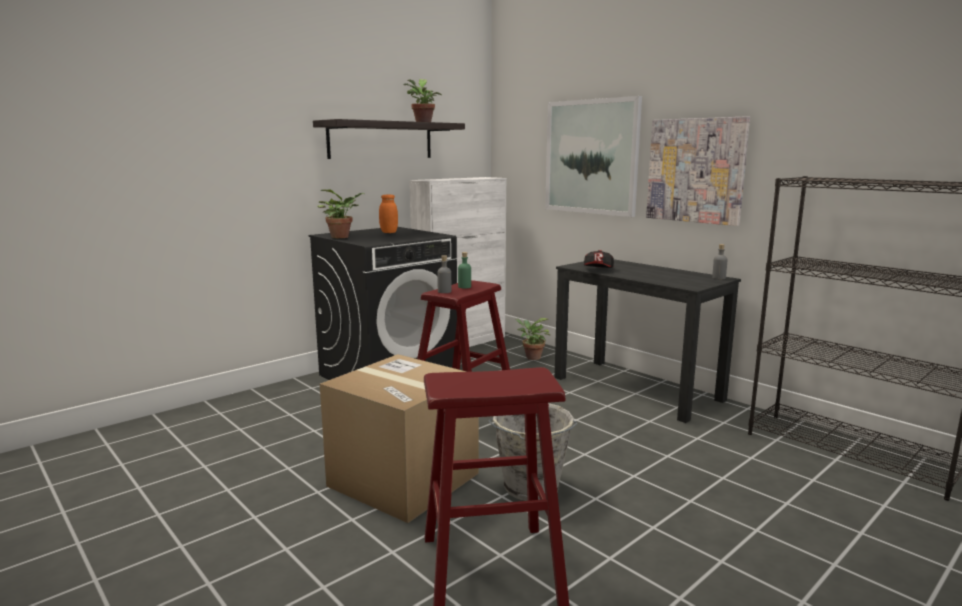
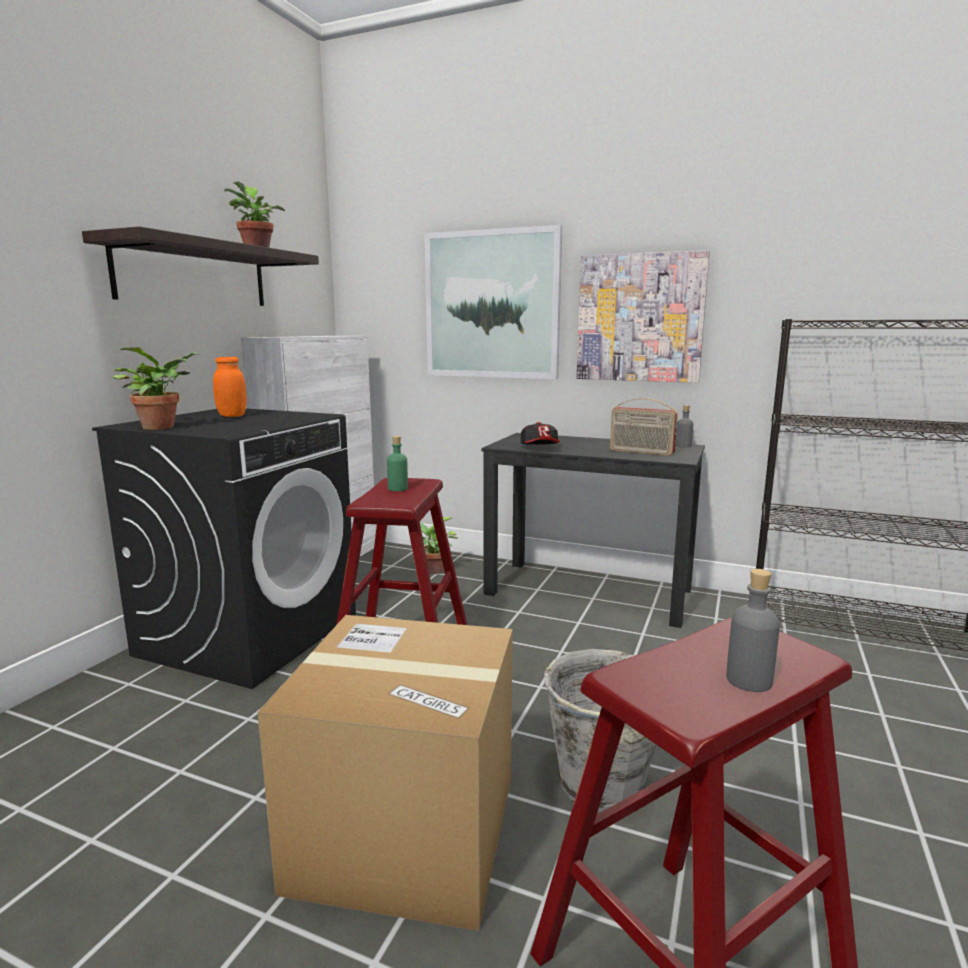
camera: 25 degrees left, 0 degrees up
grey bottle [437,255,451,293] -> grey bottle moved to [726,569,780,692]
none -> radio [610,398,678,456]

